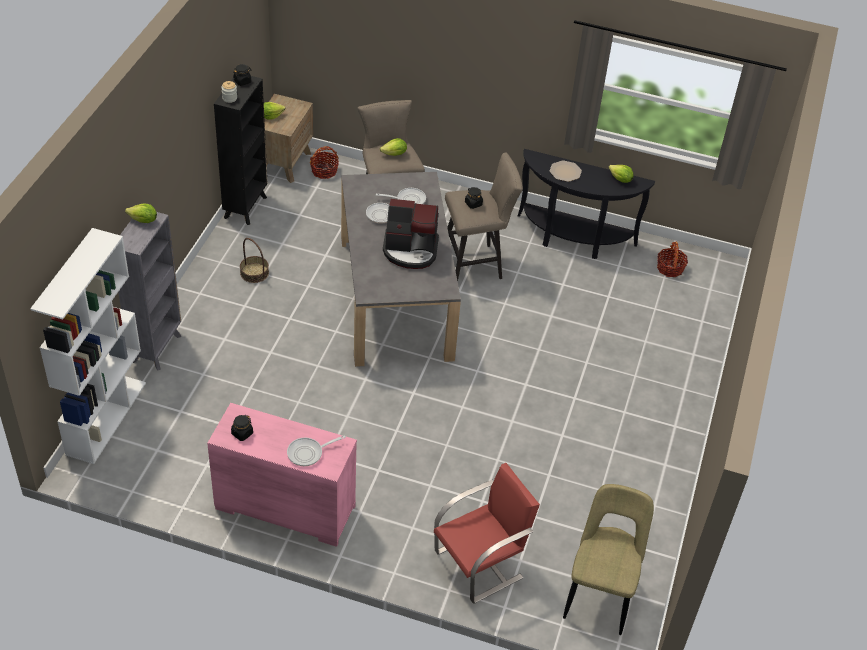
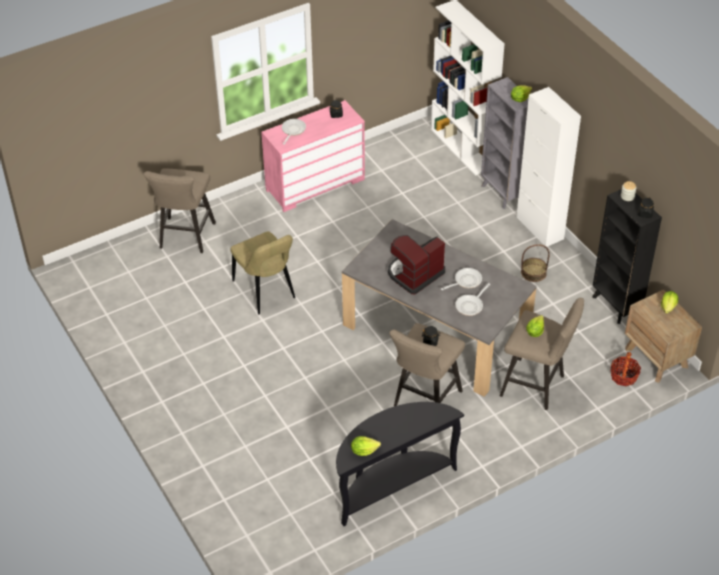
camera: 135 degrees right, 0 degrees up
red chair [434,463,540,603] -> beige stool [143,169,216,253]
plate [550,160,582,182] -> none
beige chair [563,484,654,635] -> beige chair moved to [231,231,295,314]
basket [657,241,688,277] -> none
none -> white cabinet [516,87,581,247]

